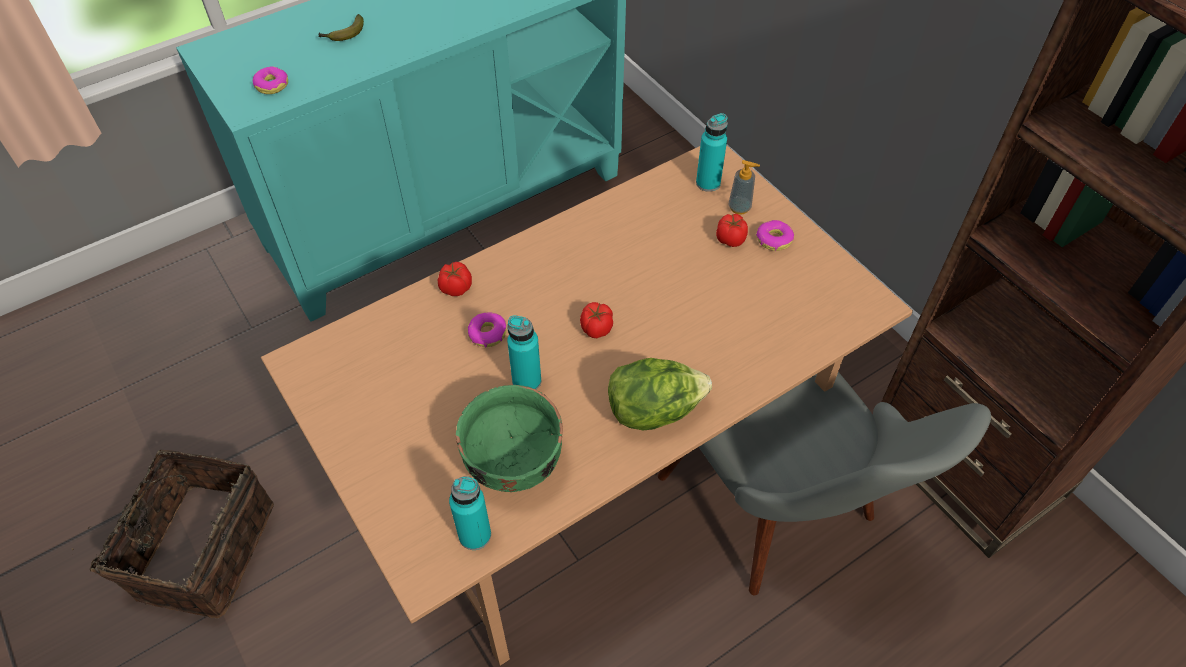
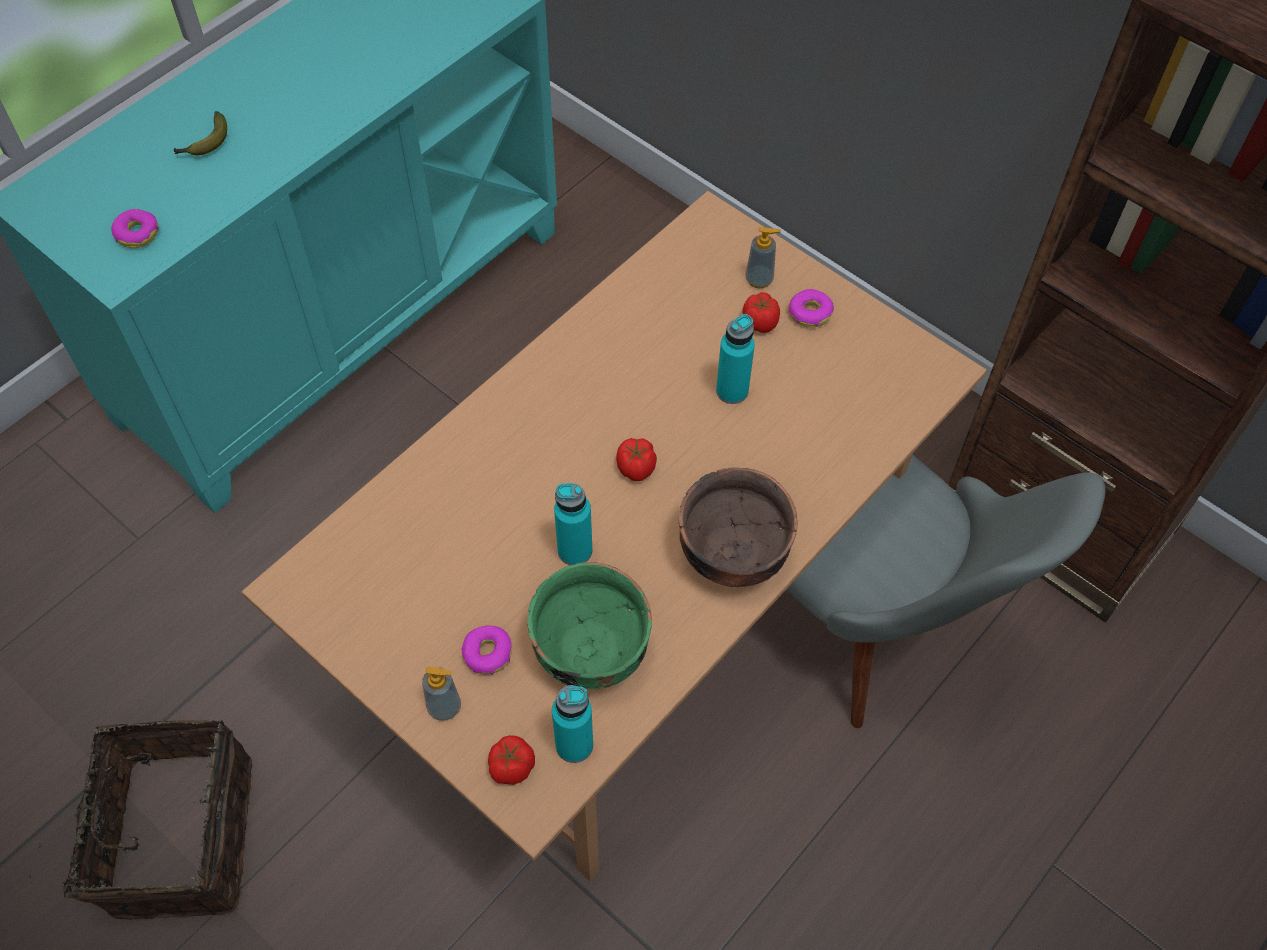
camera: 15 degrees left, 5 degrees up
tomato [438,262,472,296] -> tomato moved to [488,735,535,785]
donut [468,312,507,347] -> donut moved to [462,625,512,675]
lettuce [608,358,712,431] -> brown bowl [679,467,798,587]
turquoise bottle [696,113,728,192] -> turquoise bottle moved to [716,314,755,404]
none -> soap dispenser [422,666,461,721]

